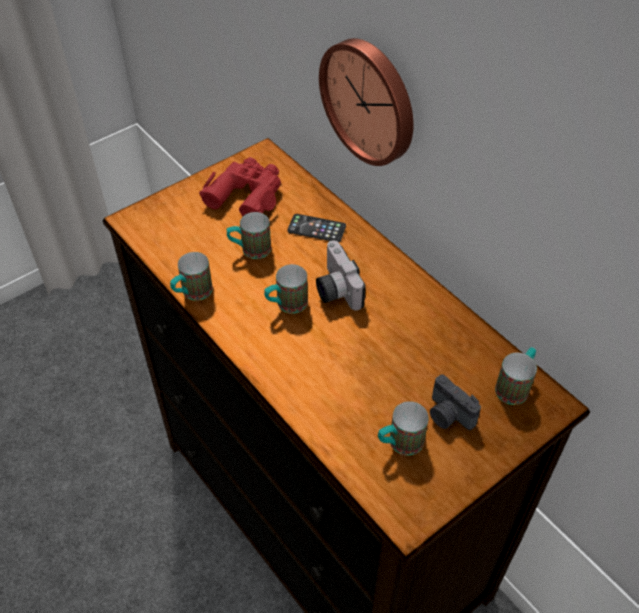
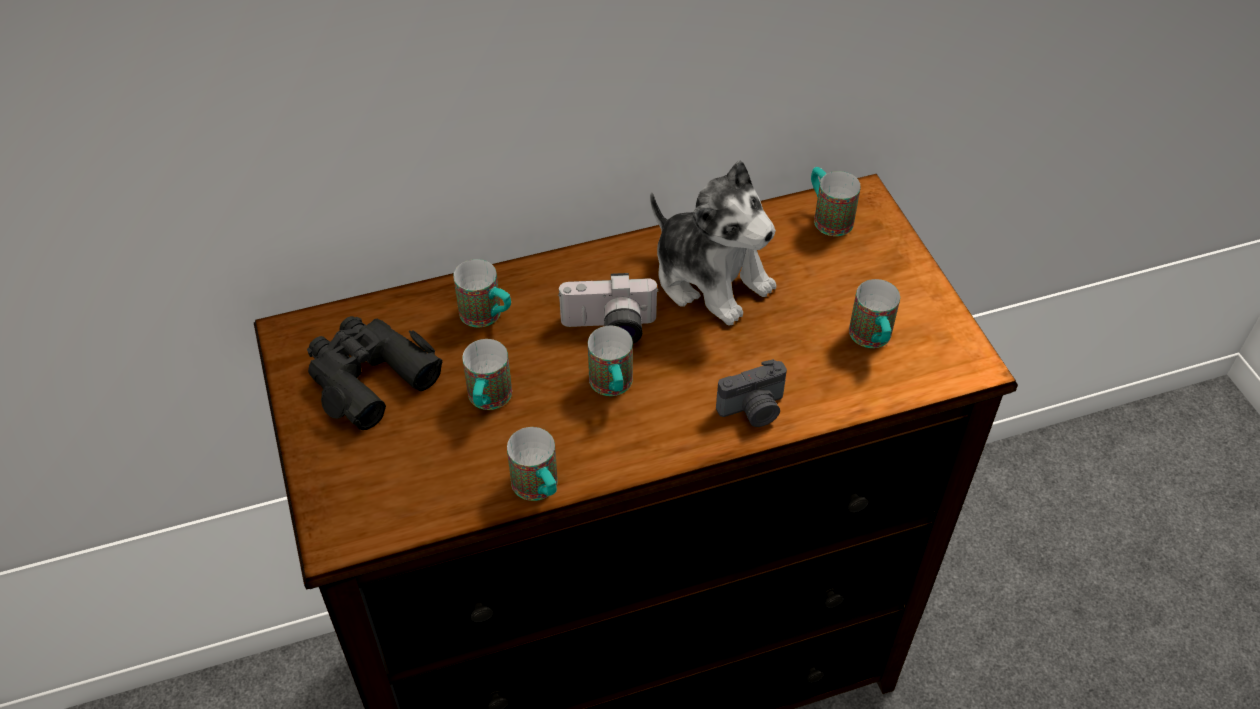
camera: 70 degrees left, 0 degrees up
red binoculars [199,157,281,217] -> black binoculars [307,316,443,430]
phone [288,214,346,242] -> mug [453,259,511,327]
wall clock [319,38,413,166] -> none
camera [430,374,481,430] -> camera moved to [716,359,787,427]
none -> plush toy [650,160,776,326]

